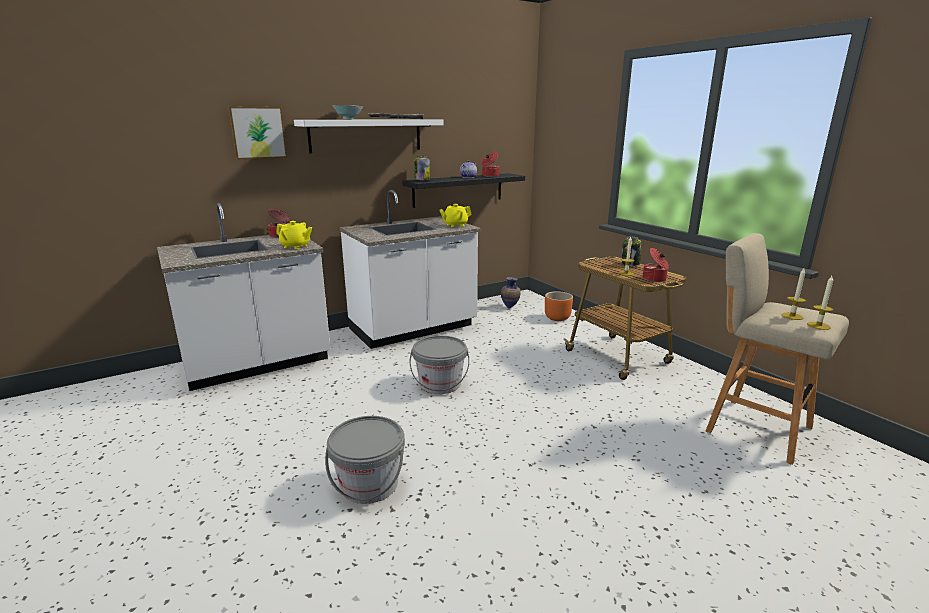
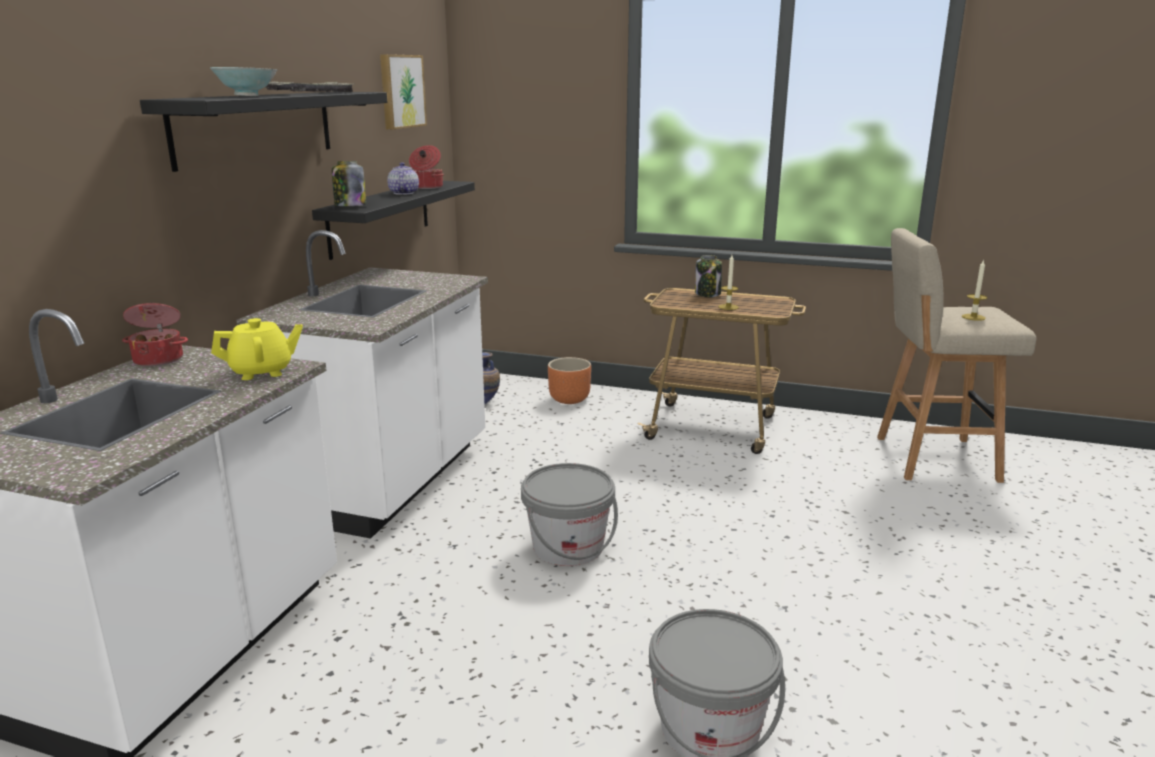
camera: 40 degrees left, 0 degrees up
picture [228,106,288,159] -> picture moved to [380,54,427,130]
white shelf [294,119,444,153] -> black shelf [140,92,387,172]
yellow teapot [439,204,471,227] -> none
cooking pot [642,248,669,282] -> none
candle [807,276,834,330] -> none

